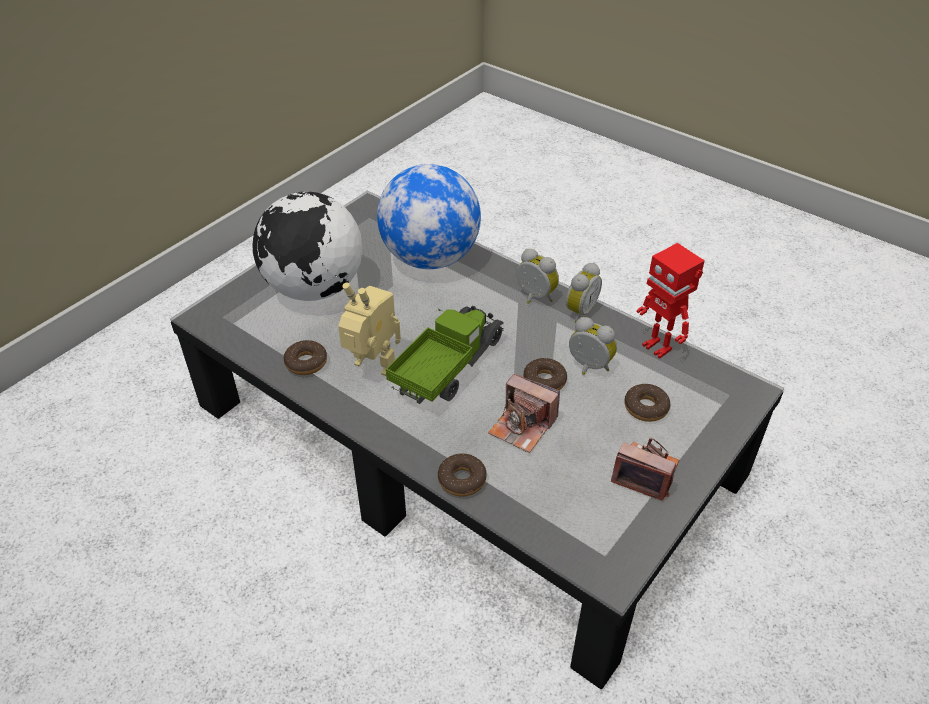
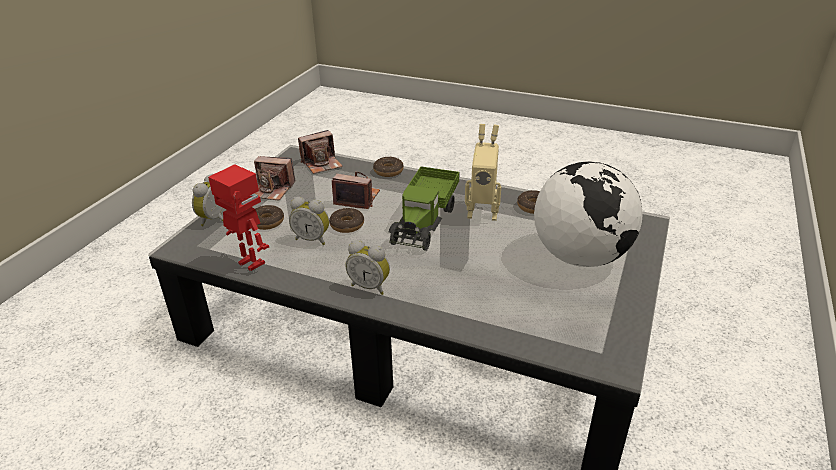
camera: 165 degrees right, 10 degrees down
globe [377,164,481,269] -> none
alarm clock [566,262,602,323] -> alarm clock moved to [192,174,224,226]
none -> camera [298,130,343,174]

